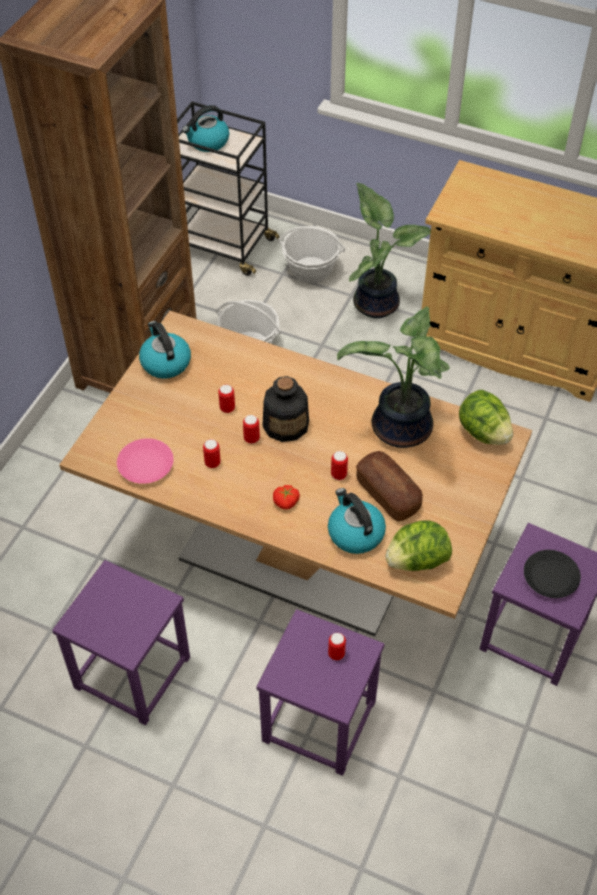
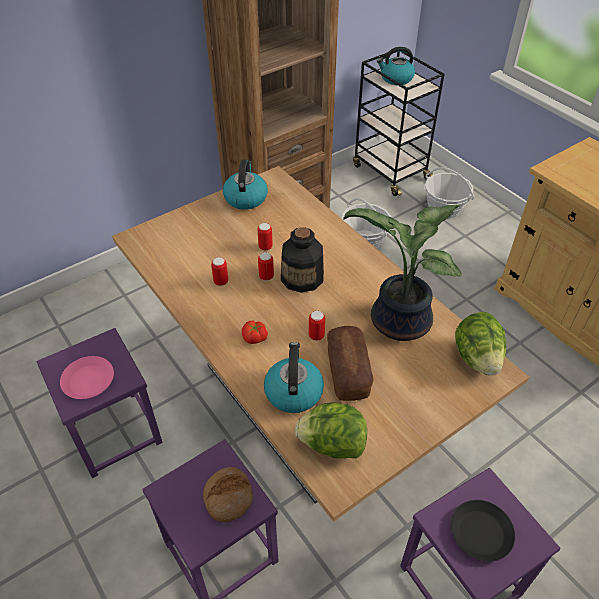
camera: 30 degrees right, 5 degrees down
pink plate [117,438,174,484] -> pink plate moved to [60,356,114,399]
can [328,633,346,660] -> bread [203,467,253,522]
potted plant [349,183,431,318] -> none

